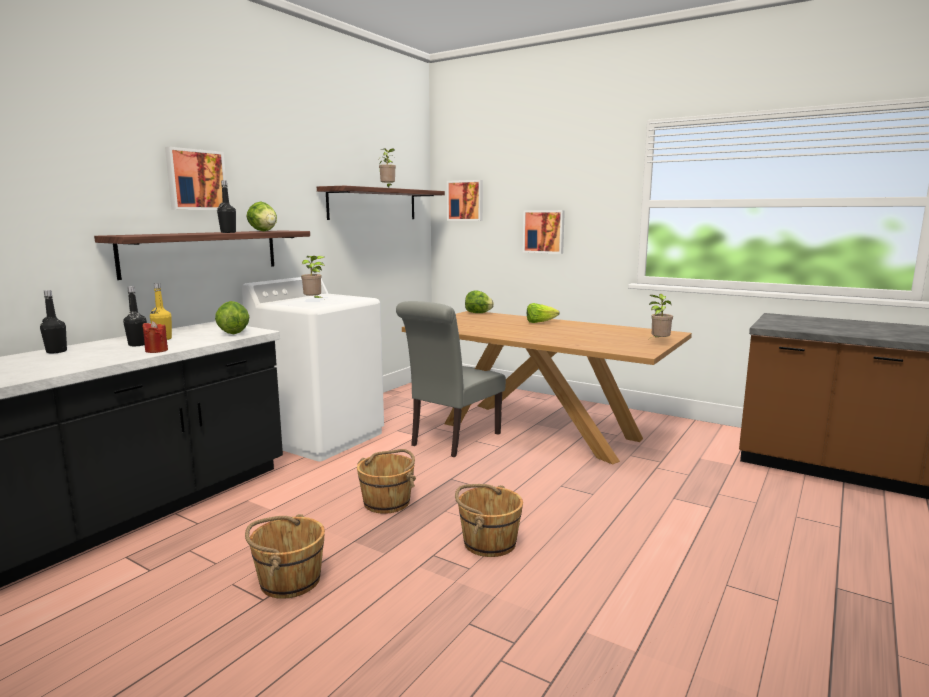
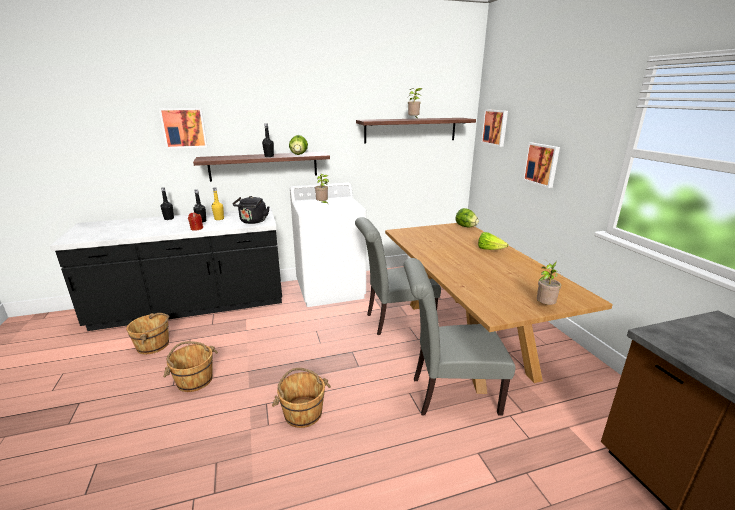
camera: 40 degrees right, 10 degrees up
picture [165,147,226,210] -> picture moved to [159,108,208,149]
lettuce [215,301,249,334] -> black kettle [233,196,270,224]
brown bucket [357,449,416,514] -> brown bucket moved to [126,313,169,354]
none -> grey chair [404,258,515,416]

